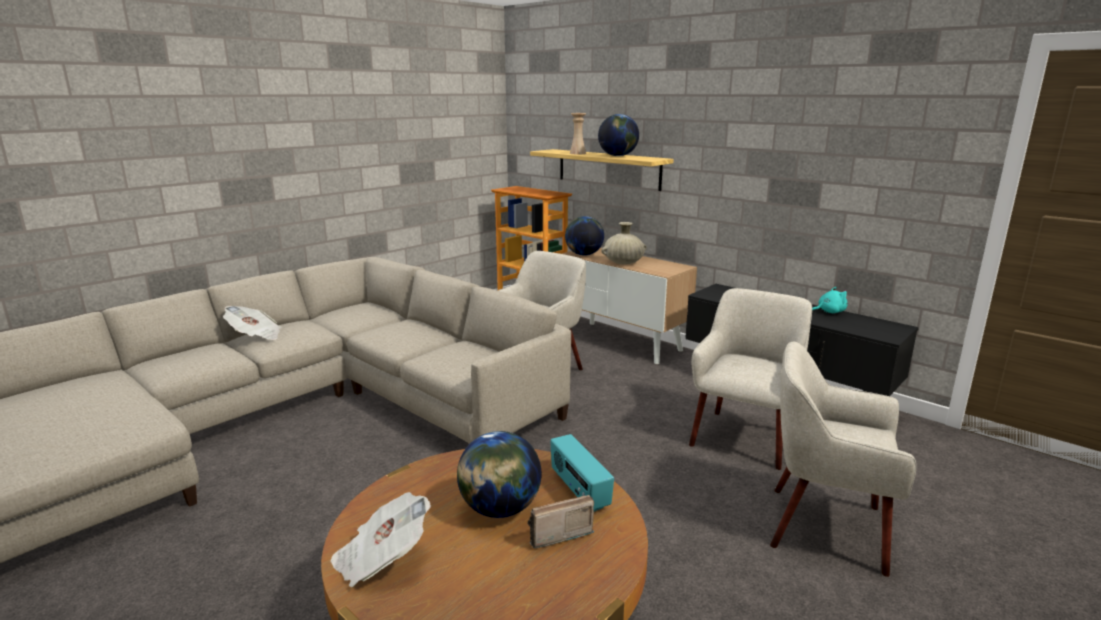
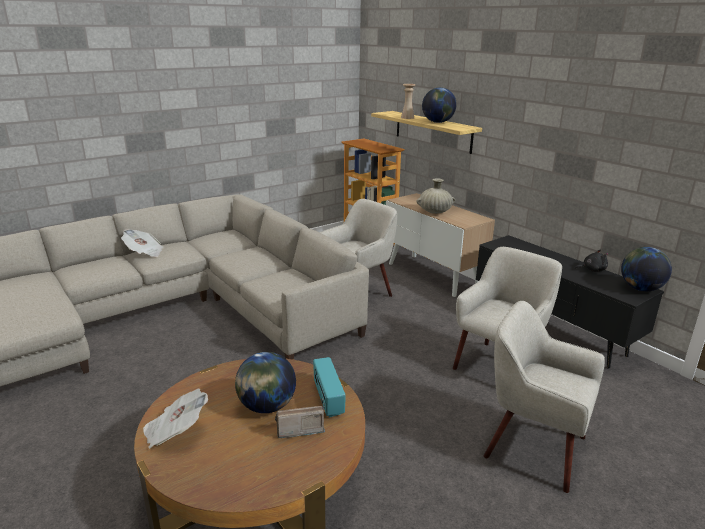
camera: 10 degrees right, 5 degrees up
globe [565,216,604,256] -> globe moved to [621,247,672,291]
turquoise plush toy [812,287,848,313] -> black plush toy [575,249,608,272]

